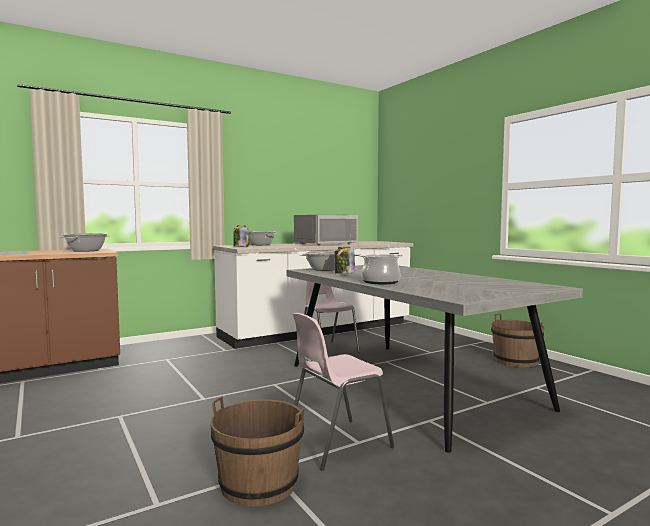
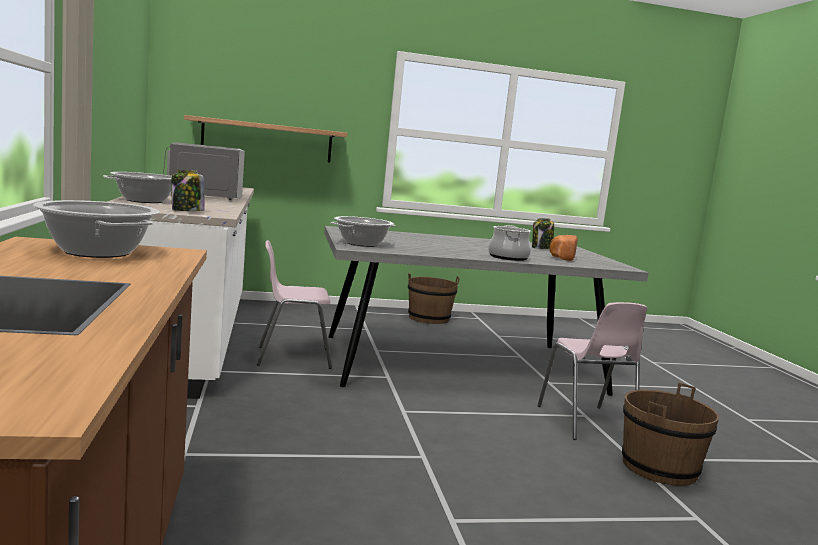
camera: 70 degrees left, 5 degrees up
jar [334,247,355,274] -> jar moved to [532,218,554,249]
none -> shelf [184,115,348,163]
none -> bread [550,235,578,261]

